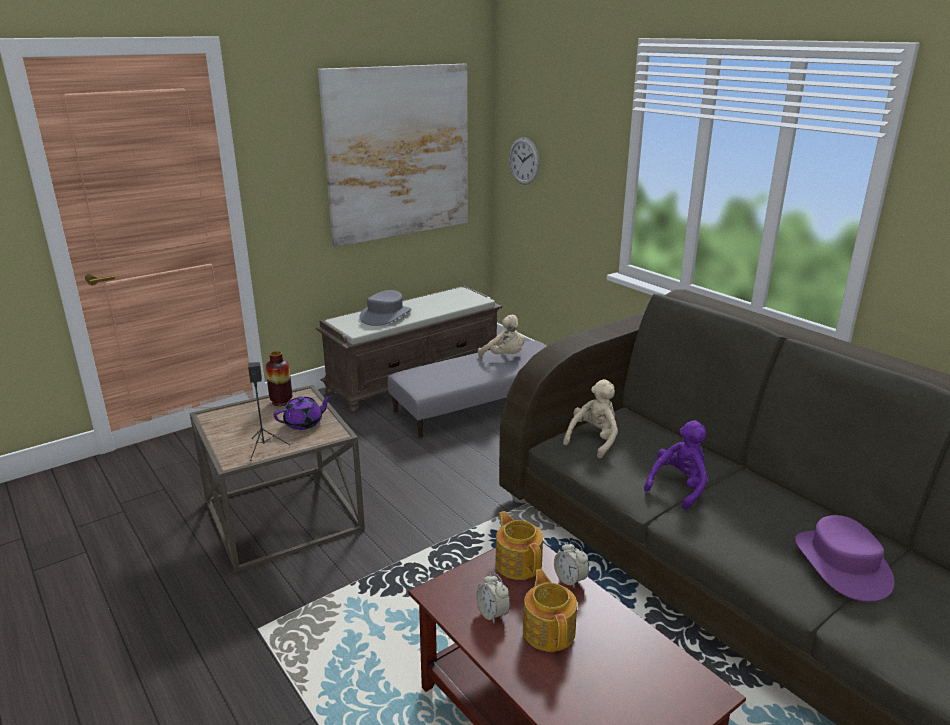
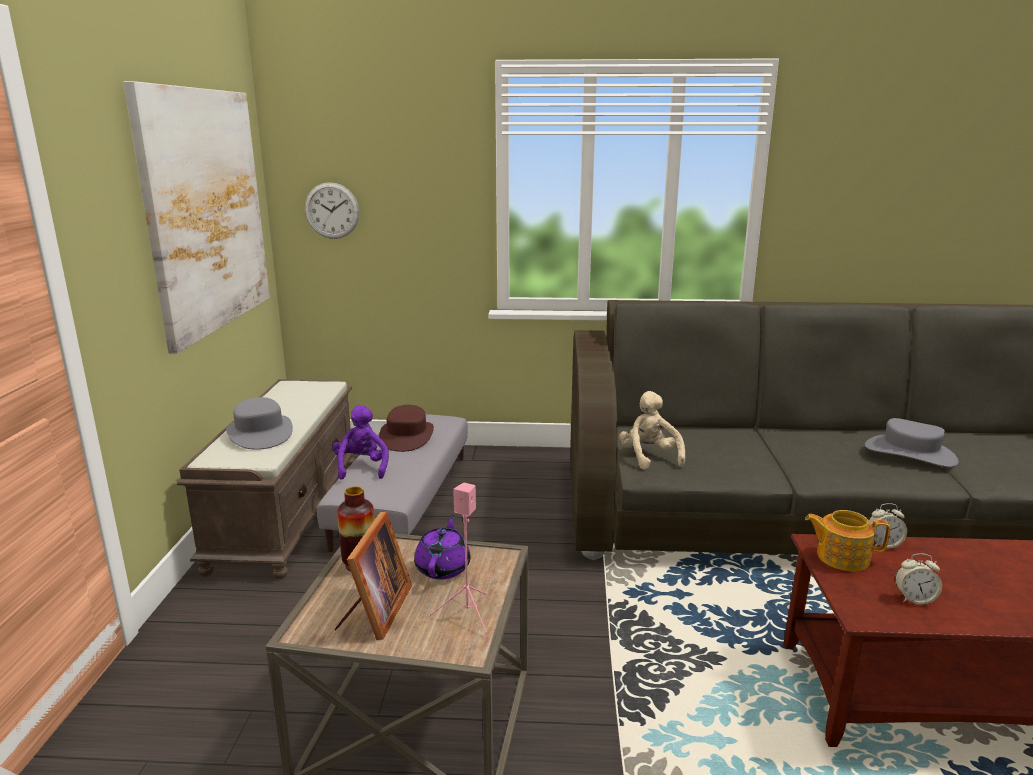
camera: 50 degrees left, 5 degrees down
black speaker [248,362,290,461] -> pink speaker [429,482,488,636]
beige plush toy [478,315,525,356] -> brown hat [379,405,434,452]
teapot [523,569,577,652] -> none
purple plush toy [644,420,708,510] -> purple plush toy moved to [333,405,389,480]
purple hat [795,515,894,602] -> grey hat [865,418,959,467]
none -> picture frame [334,511,412,640]

